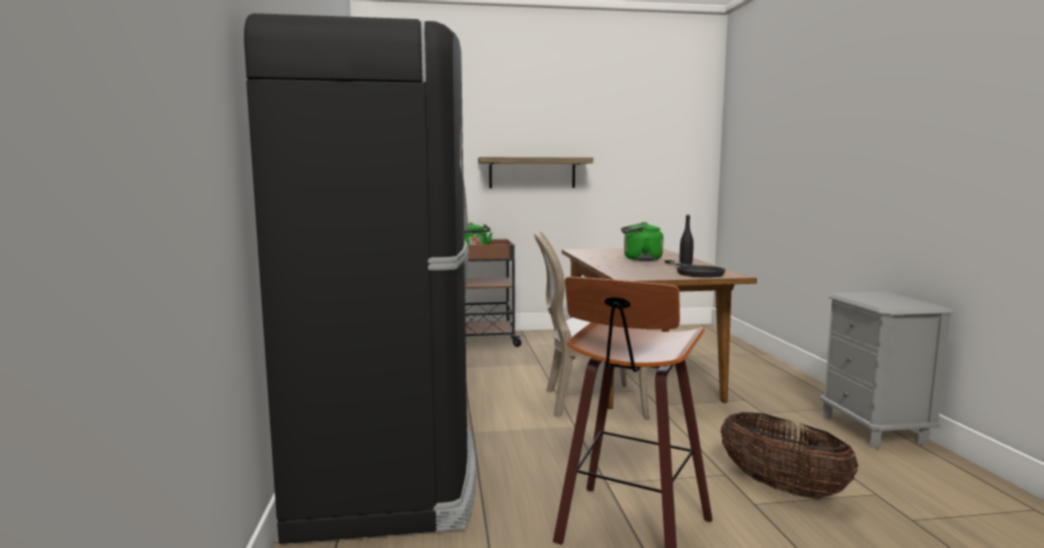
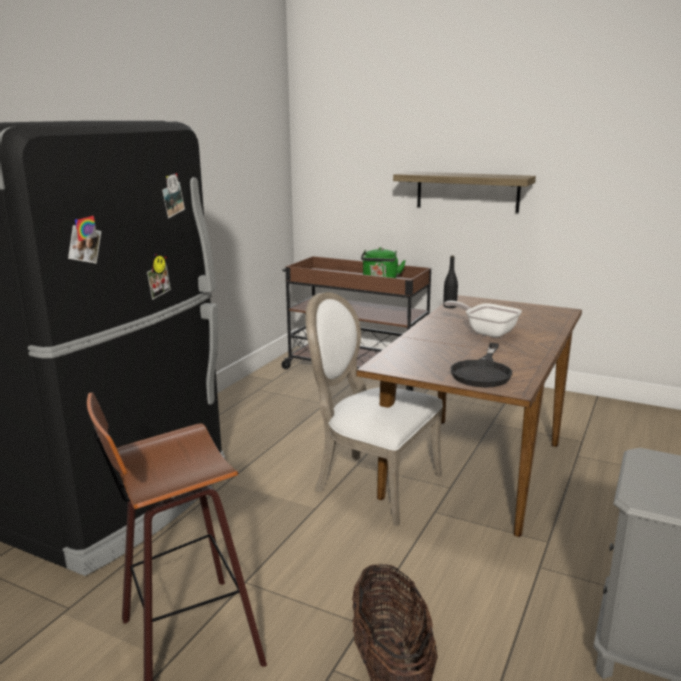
camera: 35 degrees right, 10 degrees up
green kettle [621,222,664,261] -> frying pan [444,301,522,337]
black bottle [680,215,694,265] -> black bottle moved to [443,255,458,308]

